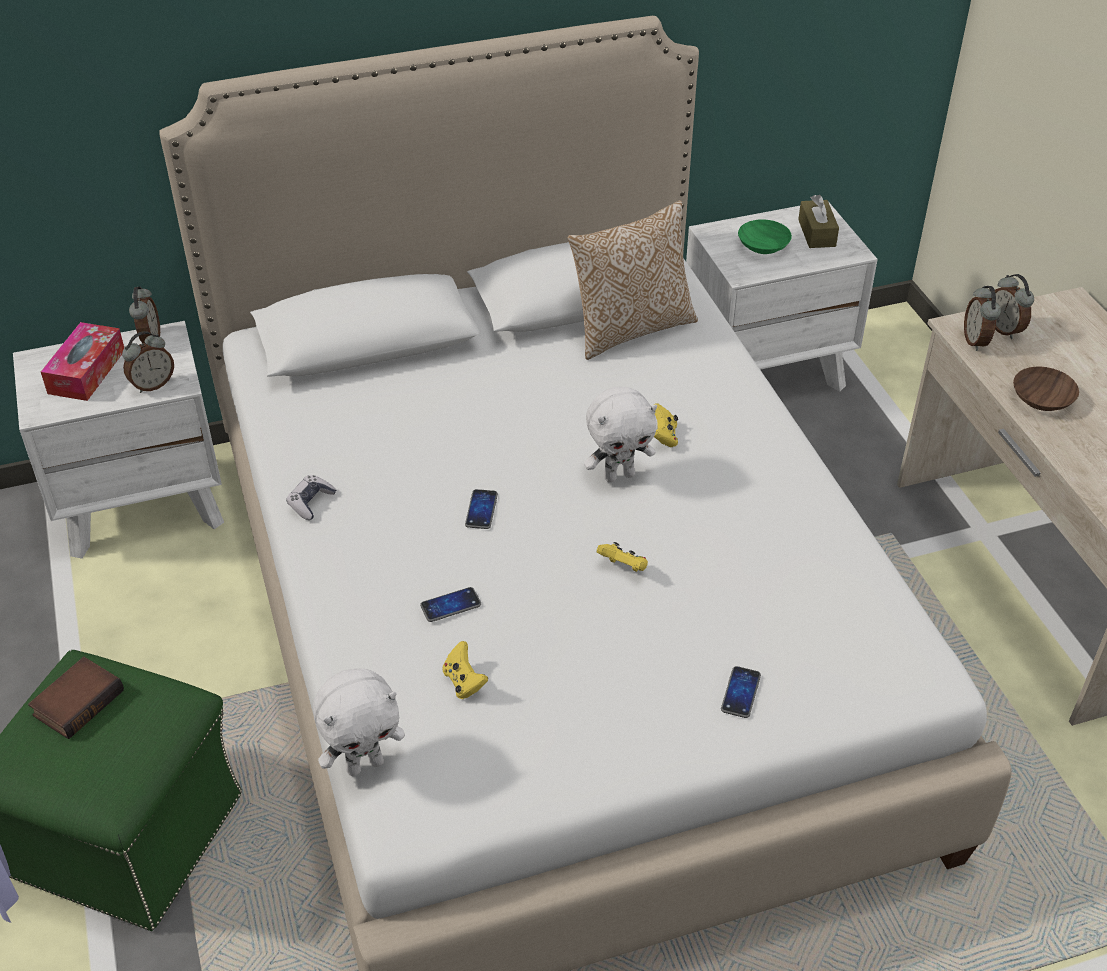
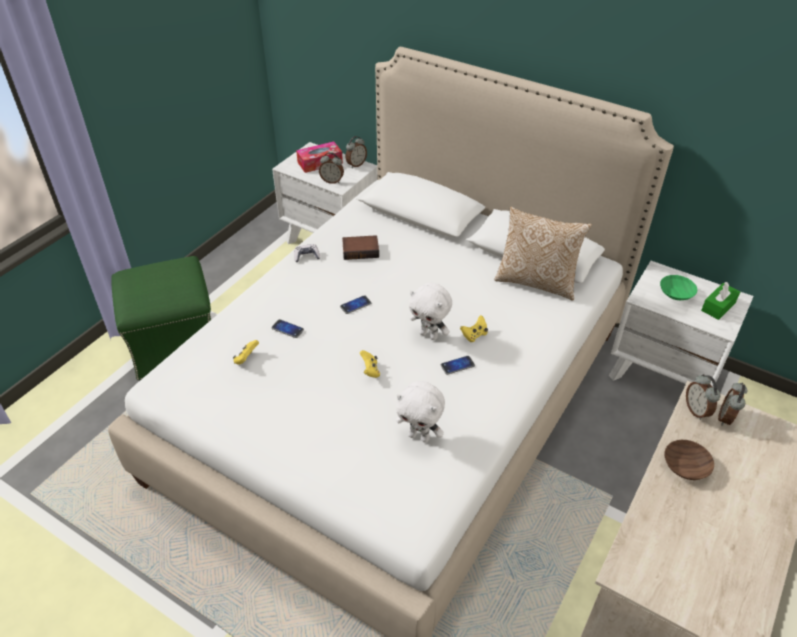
camera: 50 degrees right, 0 degrees up
book [28,657,124,739] -> book moved to [342,235,379,260]
white plush toy [313,668,405,776] -> white plush toy moved to [396,381,445,443]
phone [721,666,761,718] -> phone moved to [441,356,475,375]
brown tissue box [798,195,839,248] -> green tissue box [701,282,740,320]
alarm clock [964,286,1001,351] -> alarm clock turned 60 degrees counterclockwise [686,374,720,420]

